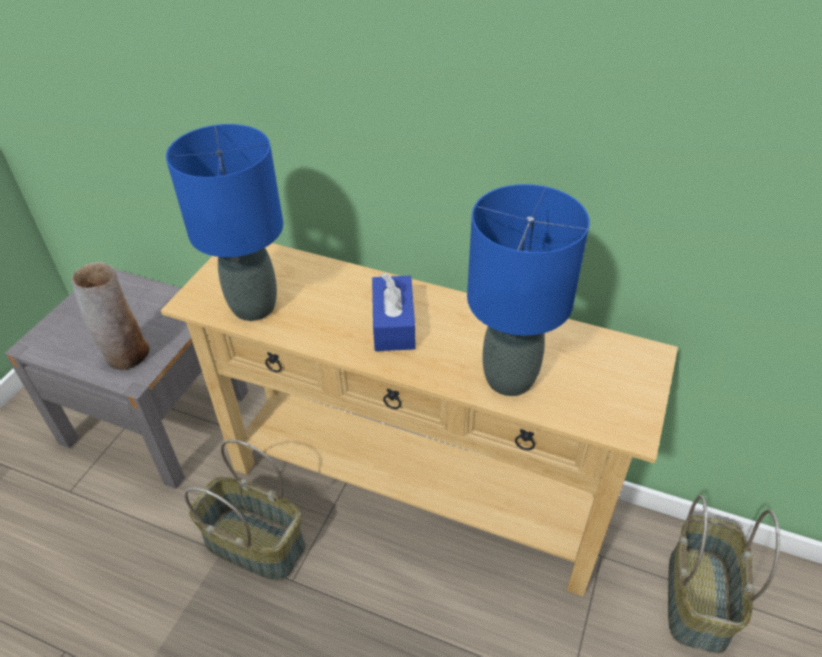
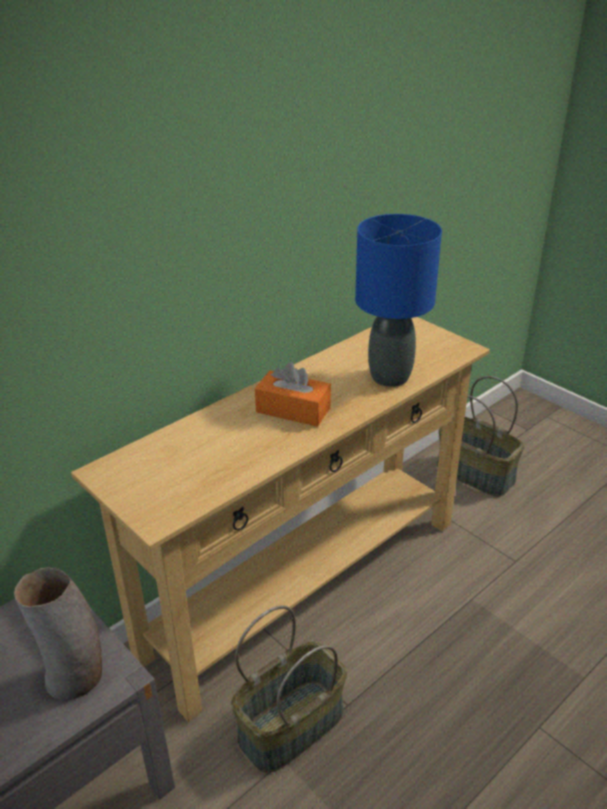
camera: 65 degrees left, 10 degrees down
blue table lamp [166,124,283,321] -> none
blue tissue box [372,273,415,351] -> orange tissue box [255,362,331,427]

